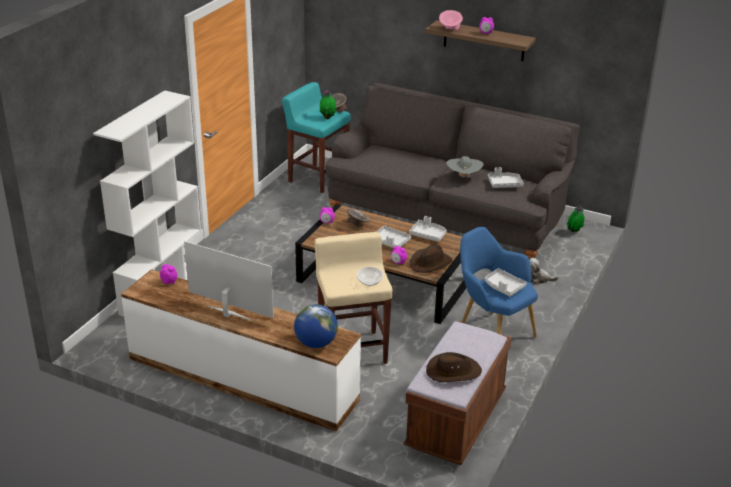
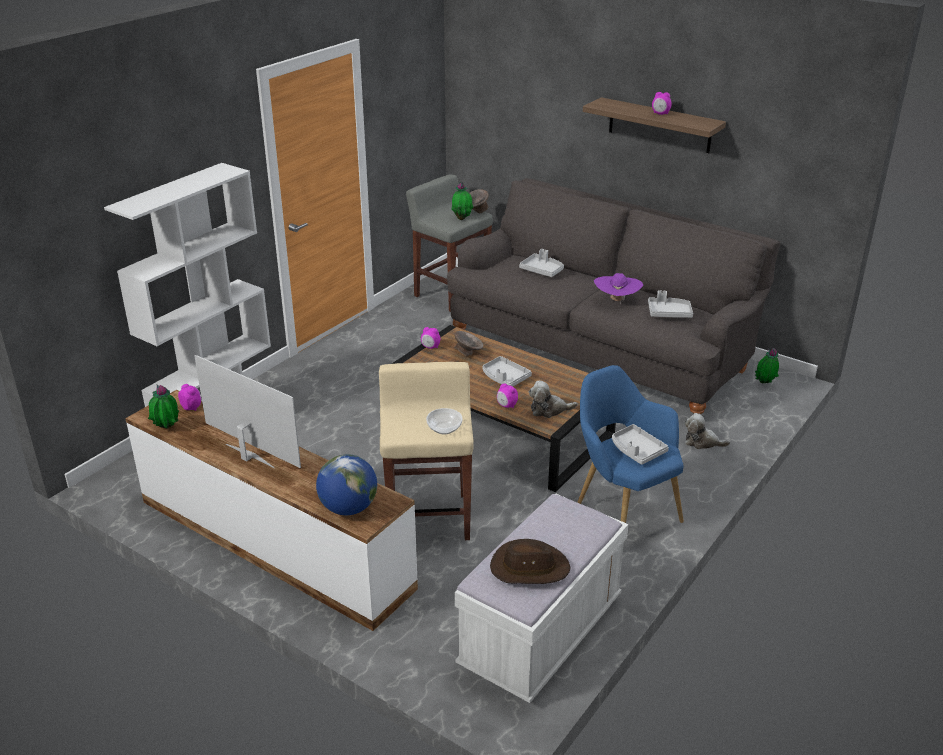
camera: 10 degrees right, 0 degrees up
turquoise stool [282,82,350,193] -> grey stool [406,175,493,312]
brown bench [403,321,512,465] -> white bench [455,494,629,703]
grey tray [409,216,447,242] -> grey tray moved to [519,249,564,277]
brown hat [410,245,452,273] -> plush toy [529,381,578,418]
pink bowl [439,10,463,30] -> none
grey hat [446,156,484,178] -> purple hat [594,273,643,304]
none -> potted plant [148,385,179,429]

